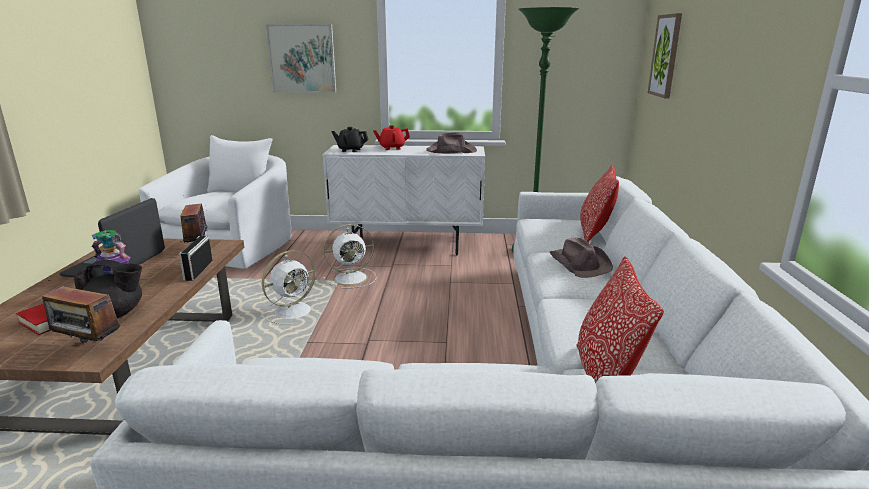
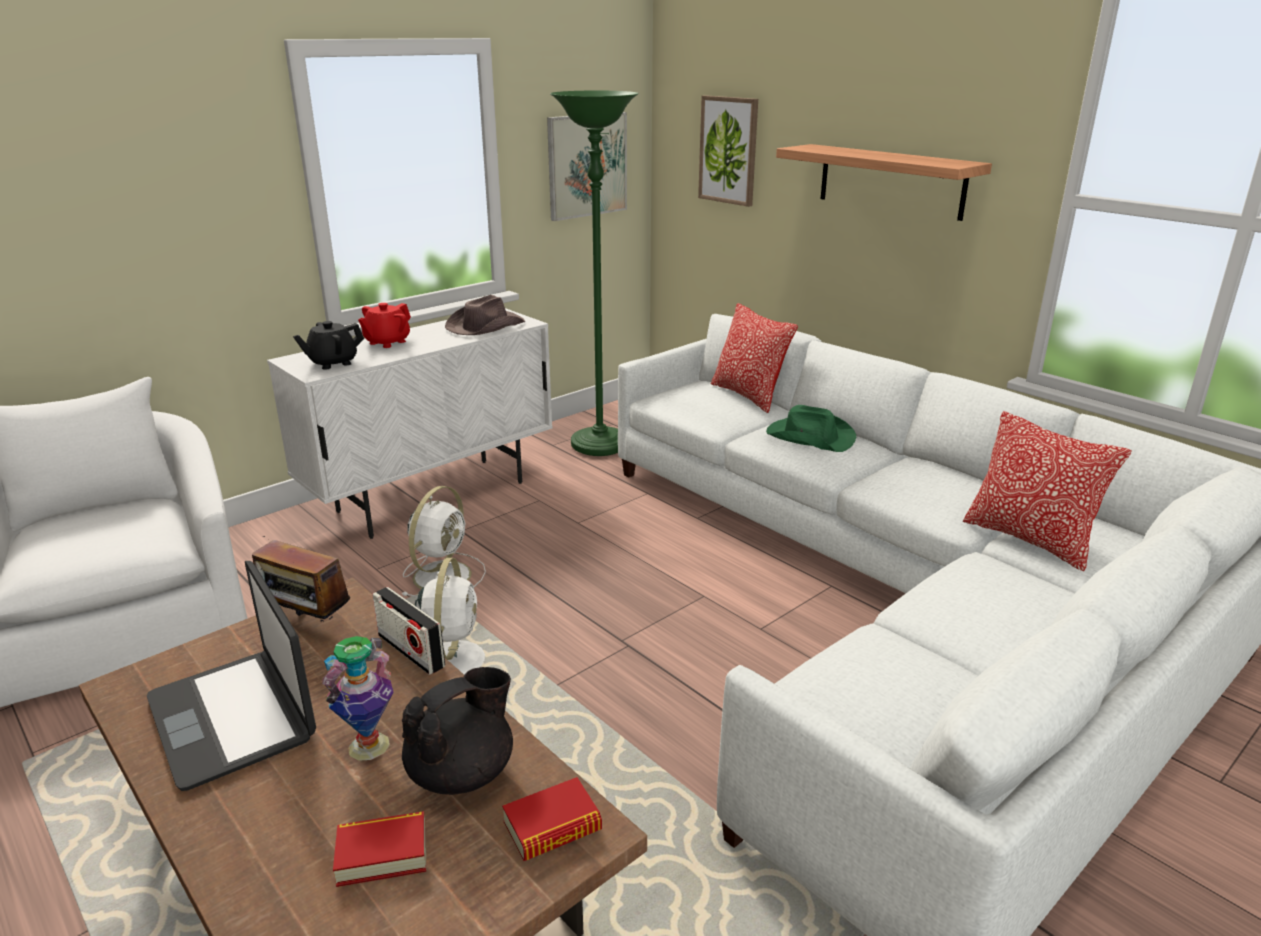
camera: 45 degrees left, 5 degrees up
radio [42,280,120,343] -> book [502,777,602,861]
picture [266,24,336,93] -> picture moved to [547,112,627,221]
brown hat [549,237,613,278] -> green hat [766,405,856,452]
none -> shelf [776,144,992,221]

